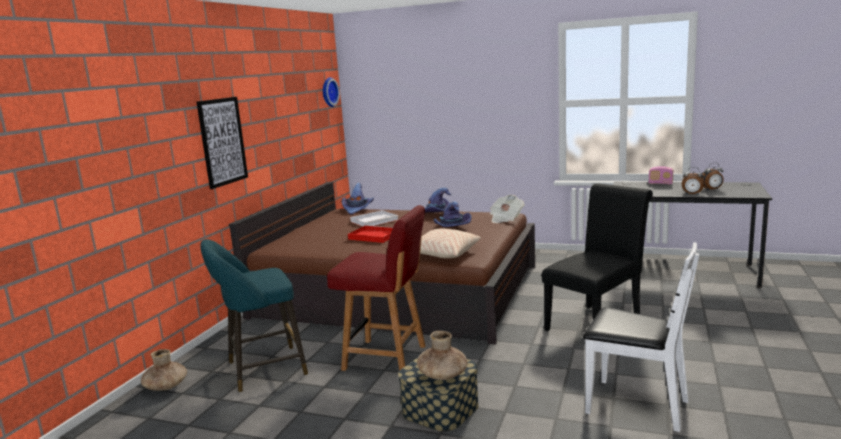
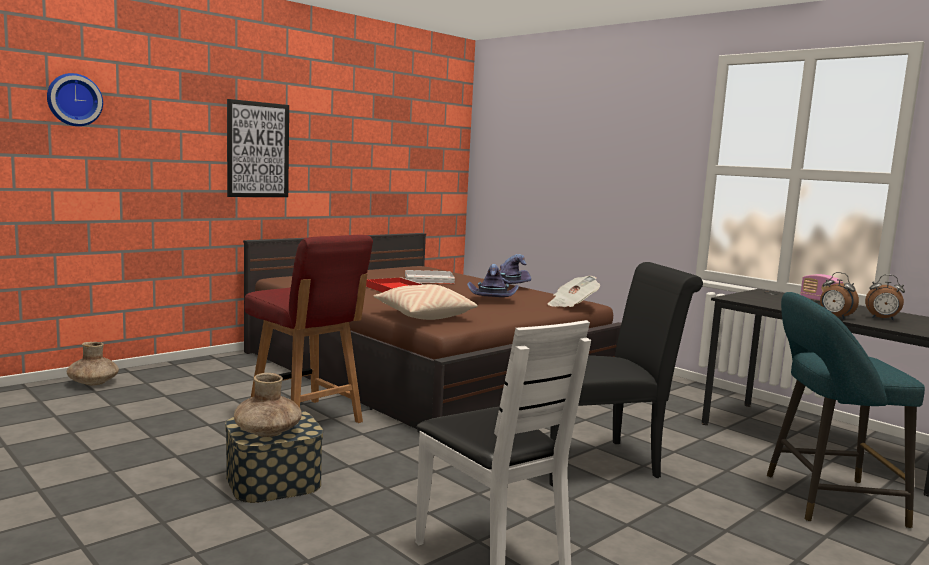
camera: 25 degrees right, 5 degrees down
turquoise stool [200,239,308,393] -> turquoise stool moved to [767,292,925,529]
wall clock [323,77,340,107] -> wall clock moved to [47,73,103,126]
purple hat [342,183,374,214] -> none

